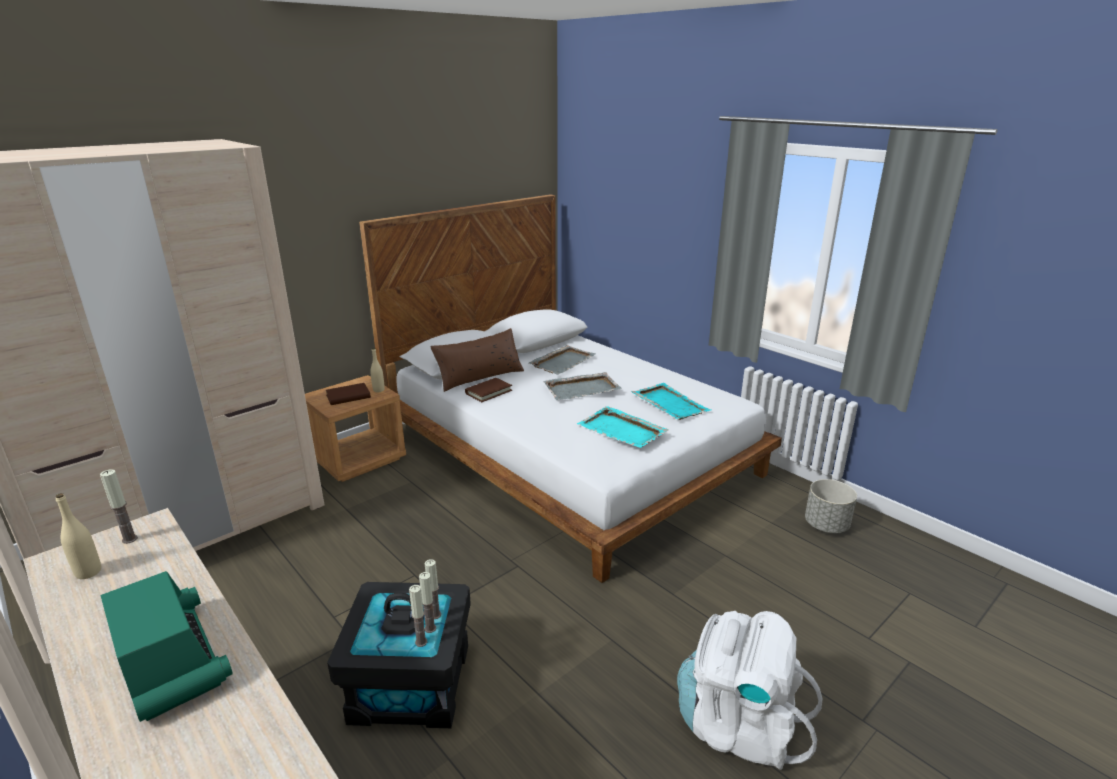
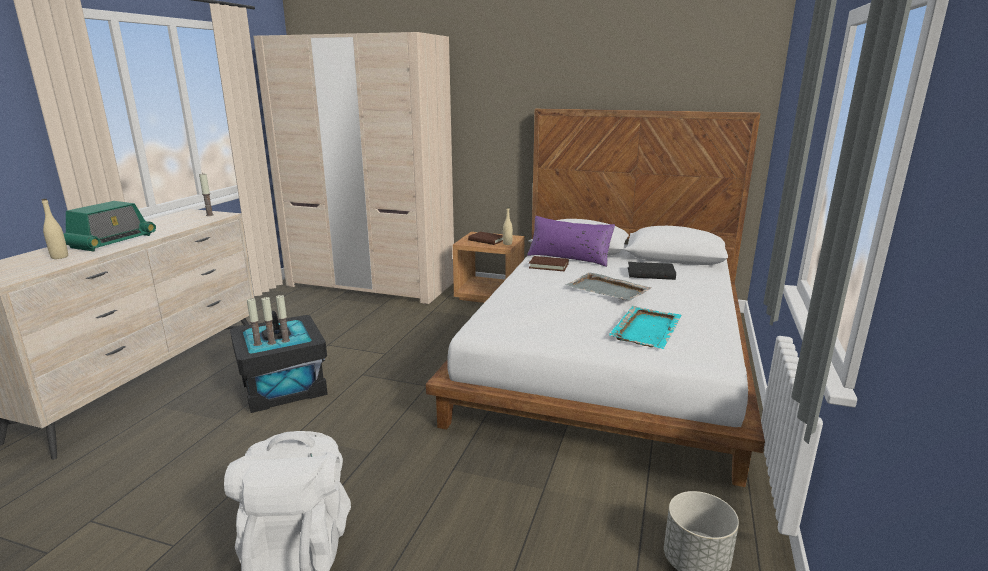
camera: 60 degrees right, 5 degrees down
beige bottle [56,493,101,579] -> beige bottle moved to [42,199,68,259]
brown pillow [430,328,524,392] -> purple pillow [527,216,615,267]
grey tray [528,345,595,375] -> black book [628,262,676,280]
turquoise tray [577,406,669,448] -> none

